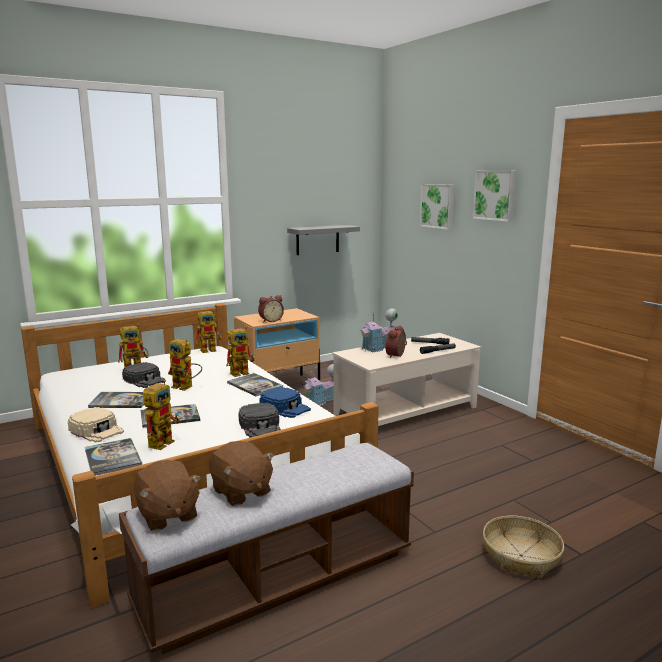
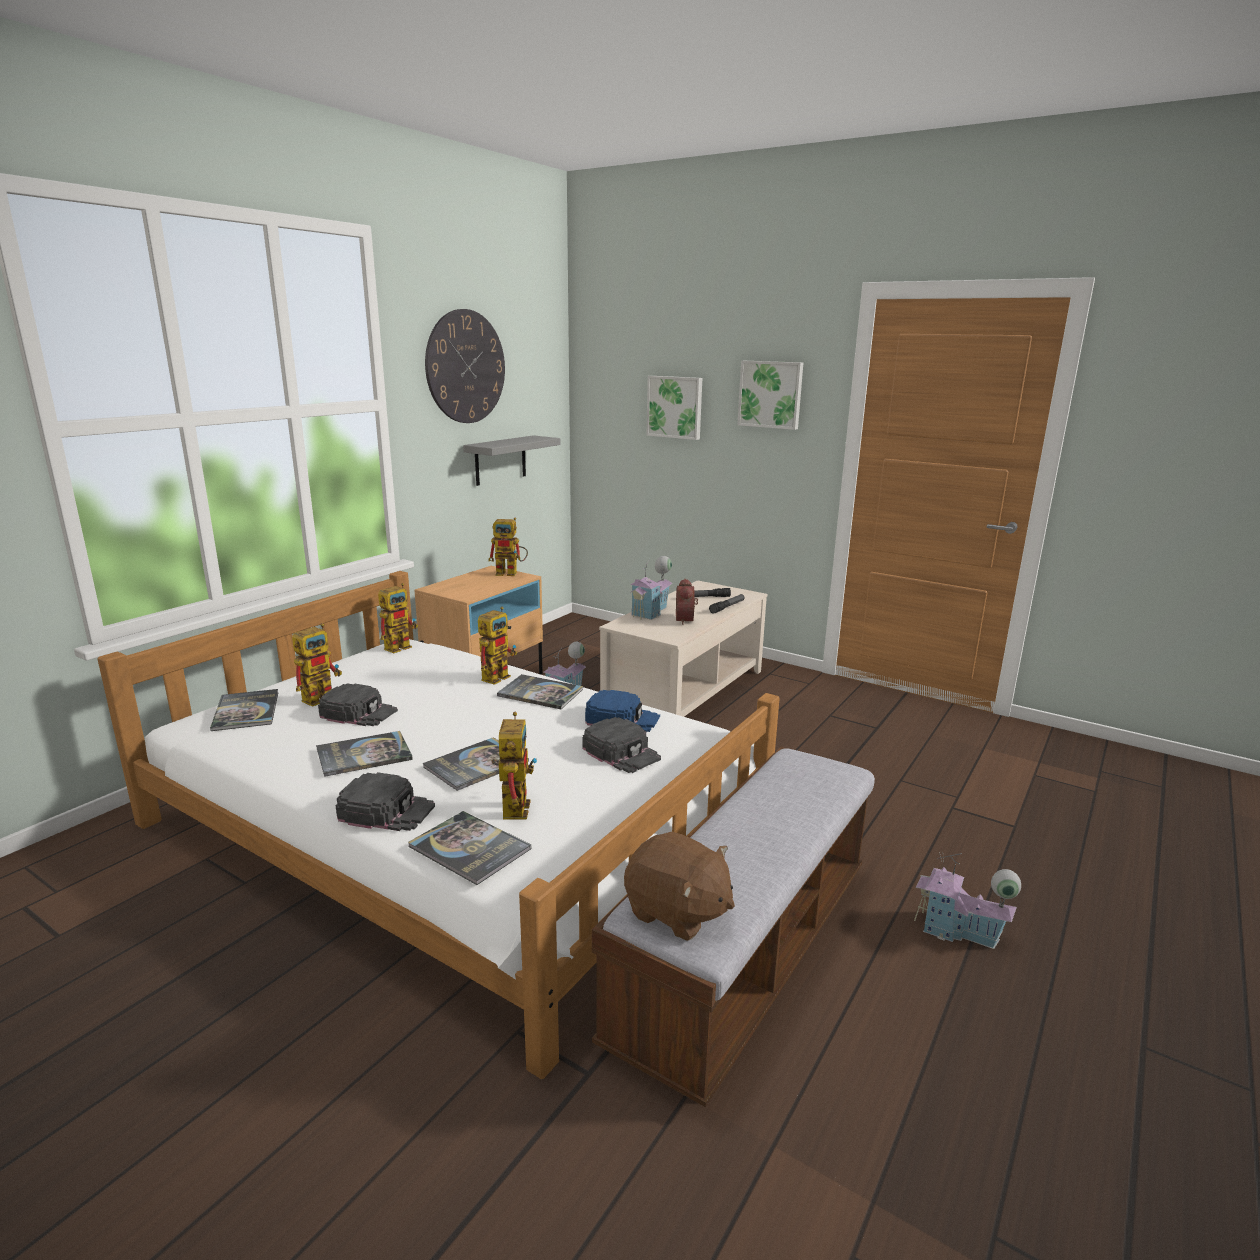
camera: 25 degrees left, 5 degrees up
beige cap [68,407,124,443] -> black cap [335,772,435,831]
toy robot [168,339,202,391] -> toy robot moved to [488,518,528,576]
brown plush toy [209,441,274,506] -> none
alarm clock [258,295,284,323] -> none
basket [483,515,564,579] -> none
none -> book [210,689,279,731]
none -> wall clock [425,309,505,423]
none -> toy house [914,852,1021,949]

